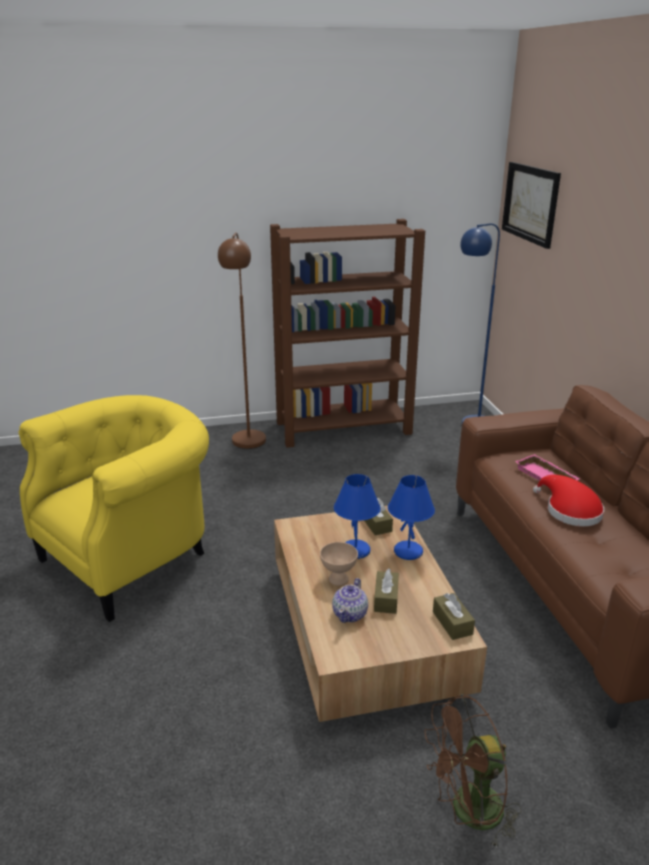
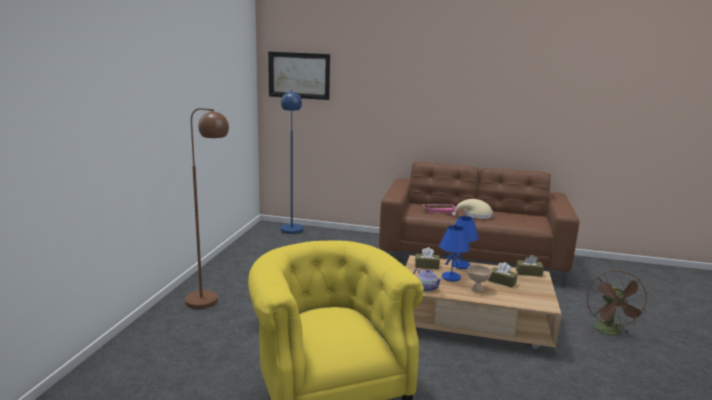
camera: 65 degrees left, 10 degrees down
brown bookcase [270,219,425,448] -> none
teapot [332,578,368,623] -> teapot moved to [413,269,442,292]
red hat [533,475,604,526] -> beige hat [452,199,493,219]

